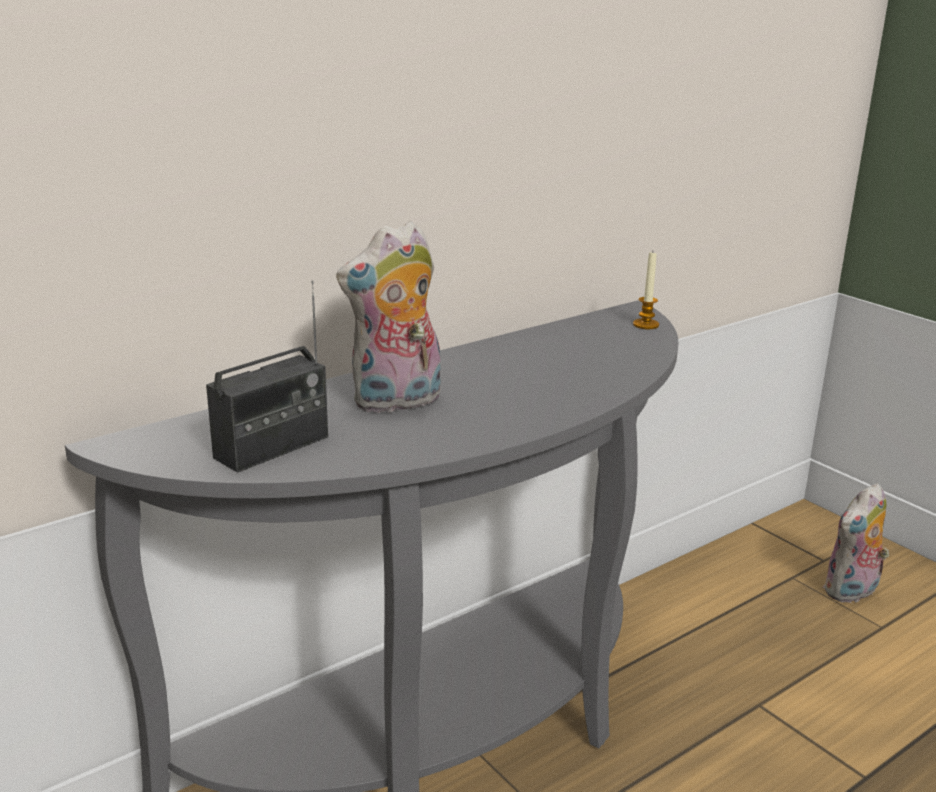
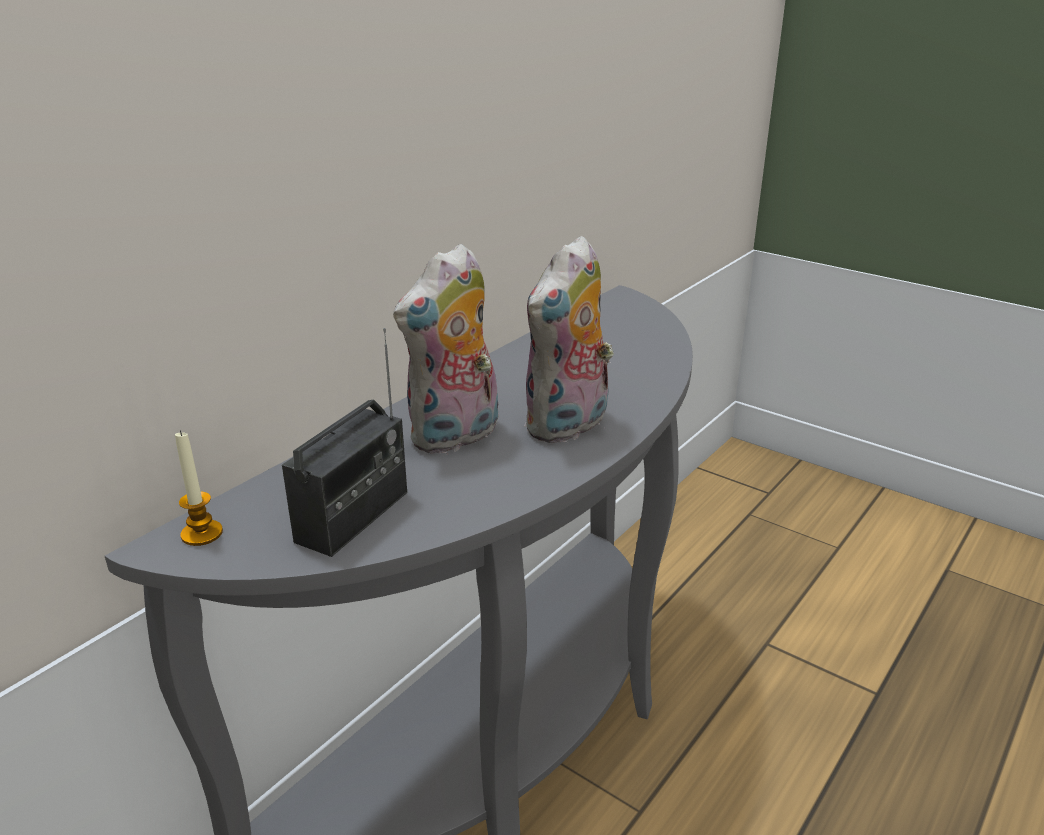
camera: 15 degrees left, 5 degrees up
candle [633,252,659,329] -> candle moved to [175,430,223,546]
plush toy [823,483,889,603] -> plush toy moved to [524,236,614,444]

